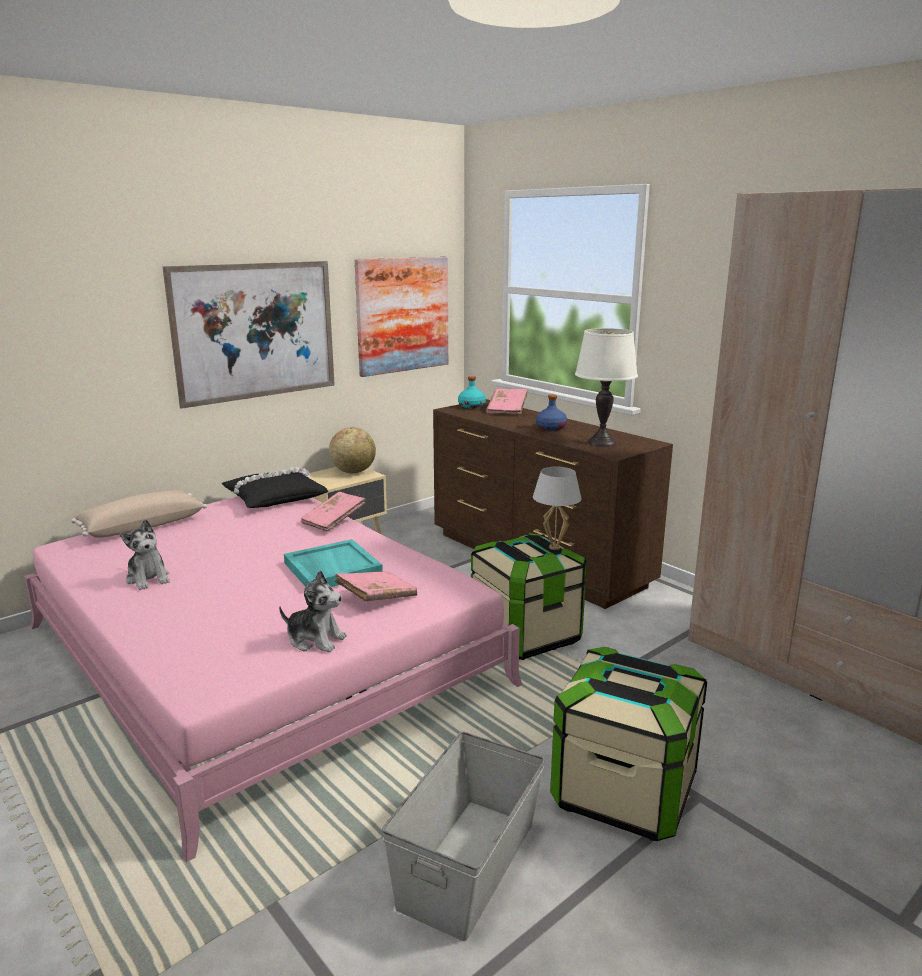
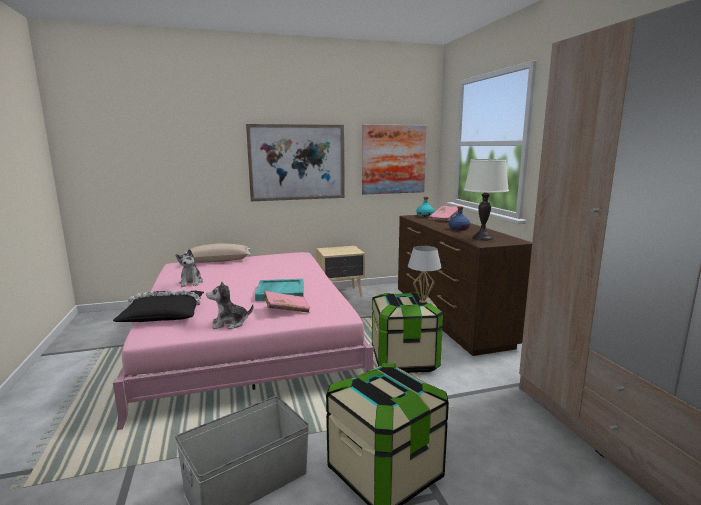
camera: 25 degrees right, 5 degrees down
black pillow [222,467,328,508] -> black pillow moved to [113,290,204,322]
plush toy [279,570,347,652] -> plush toy turned 120 degrees clockwise [206,281,253,329]
pink book [301,492,366,532] -> none
globe [329,427,376,474] -> none

